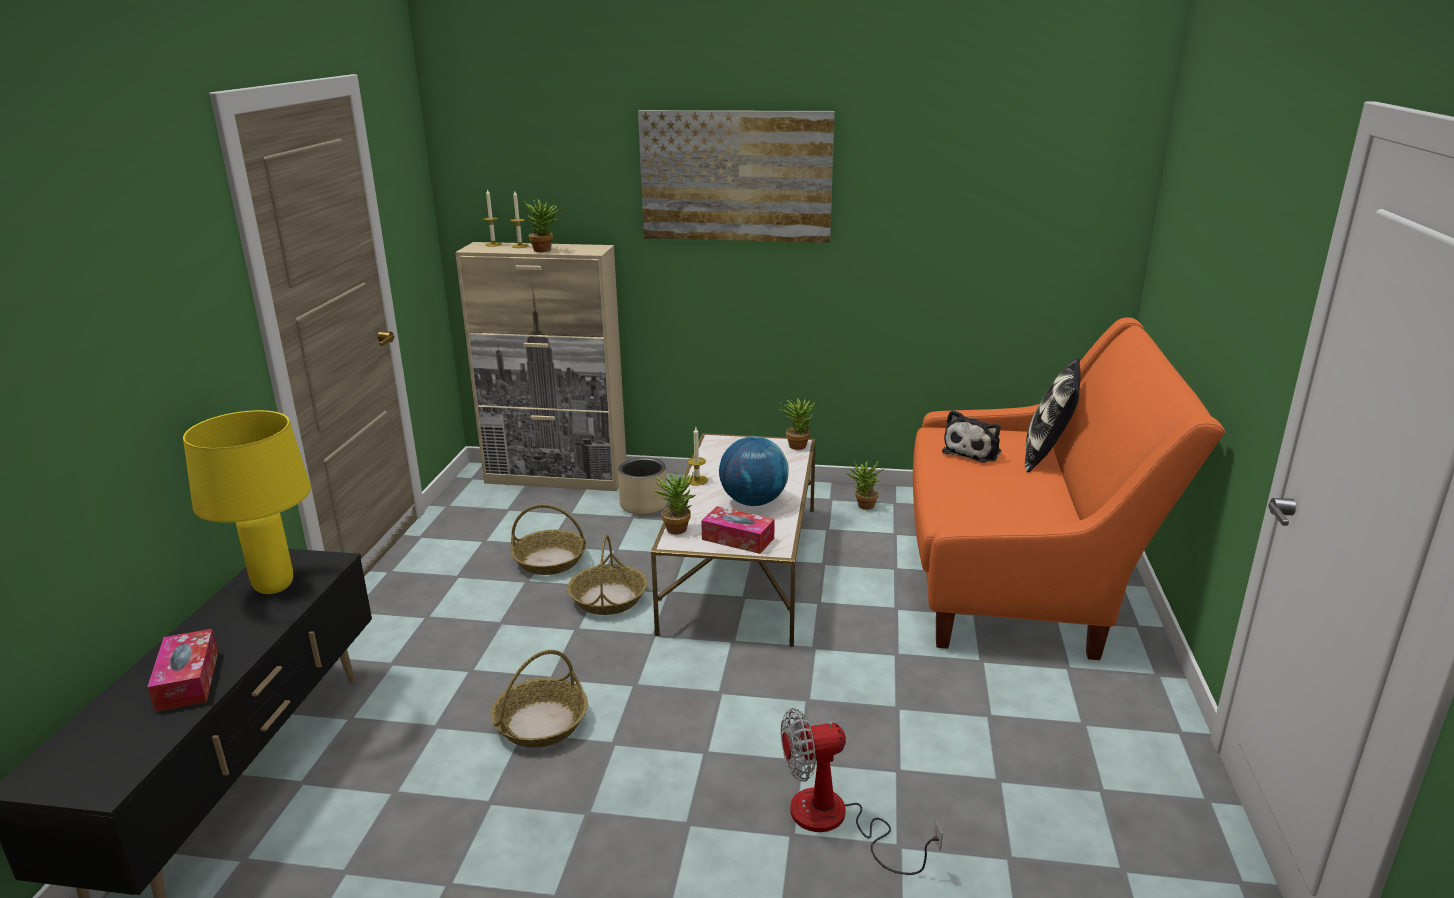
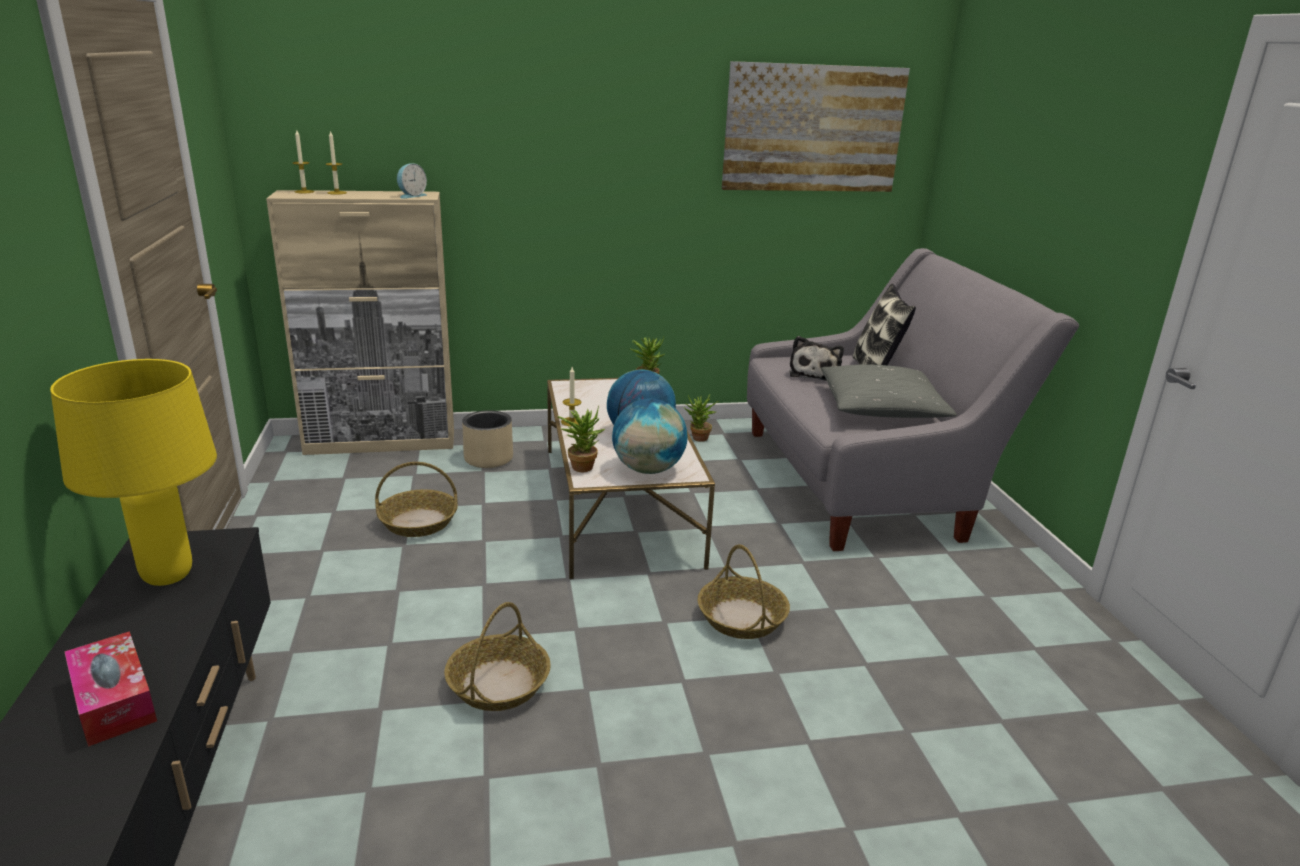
camera: 20 degrees left, 0 degrees up
potted plant [524,200,562,252] -> none
basket [567,535,647,615] -> basket moved to [698,545,790,639]
picture [638,110,834,243] -> picture moved to [722,61,910,192]
tissue box [701,506,775,554] -> globe [612,398,687,474]
fan [781,708,943,875] -> none
orange sofa [913,318,1225,660] -> grey sofa [747,248,1079,551]
none -> alarm clock [397,163,427,199]
none -> grey pillow [821,365,957,418]

